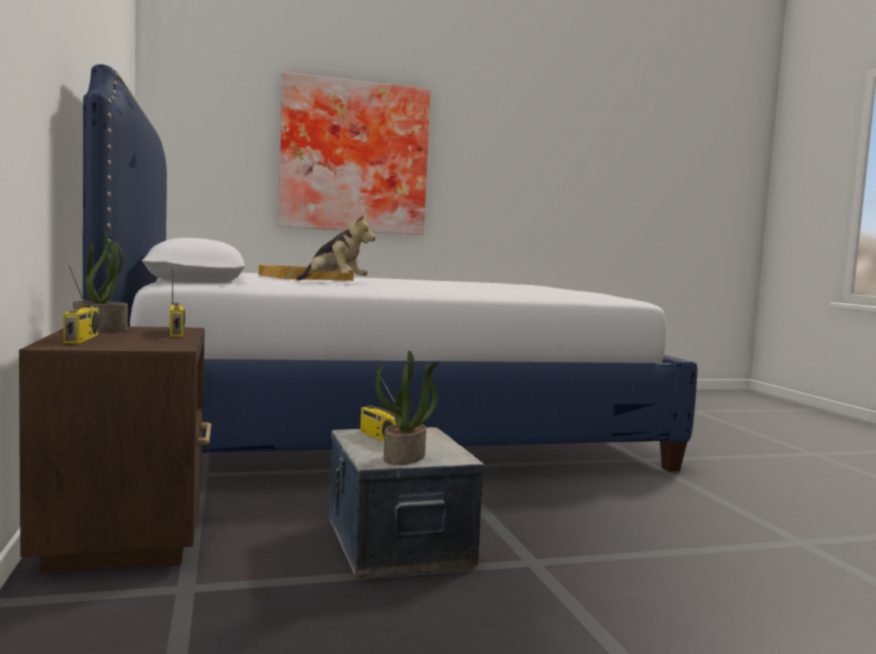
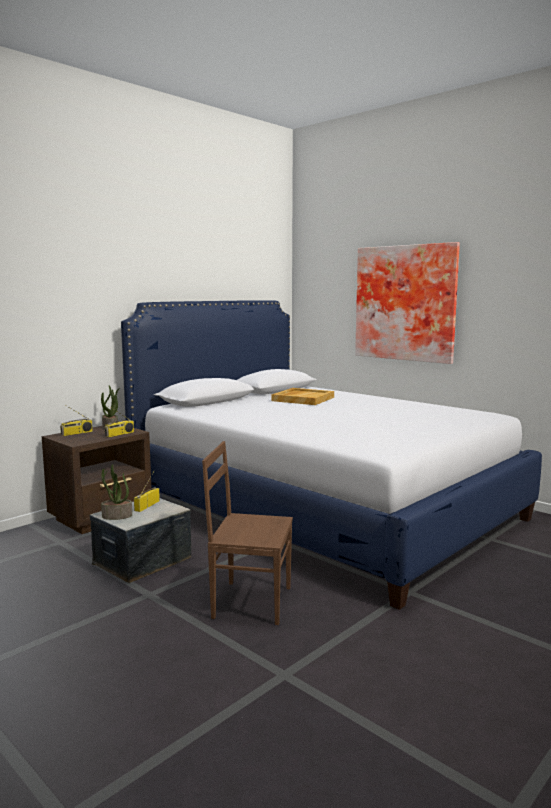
camera: 60 degrees right, 5 degrees up
plush toy [297,214,376,280] -> none
none -> brown chair [202,441,293,625]

